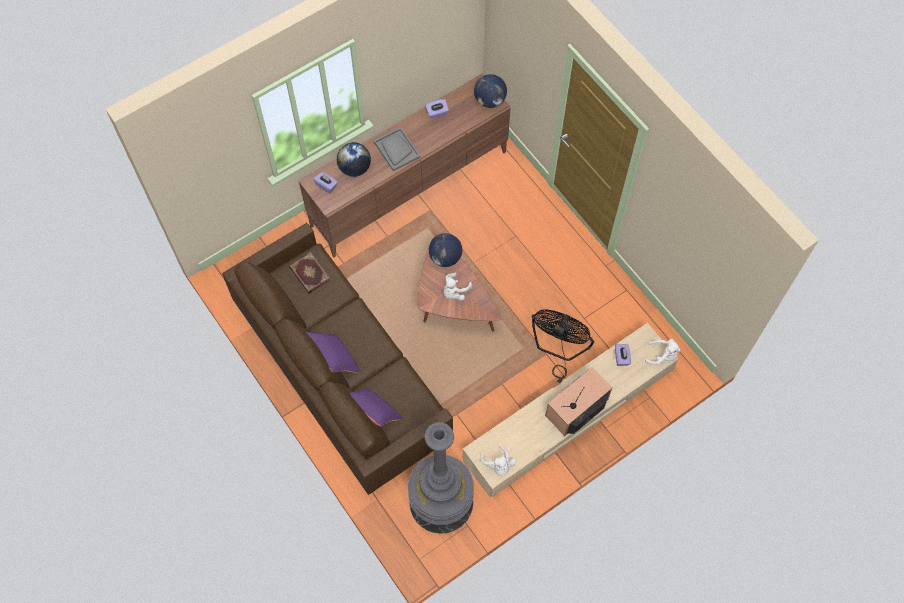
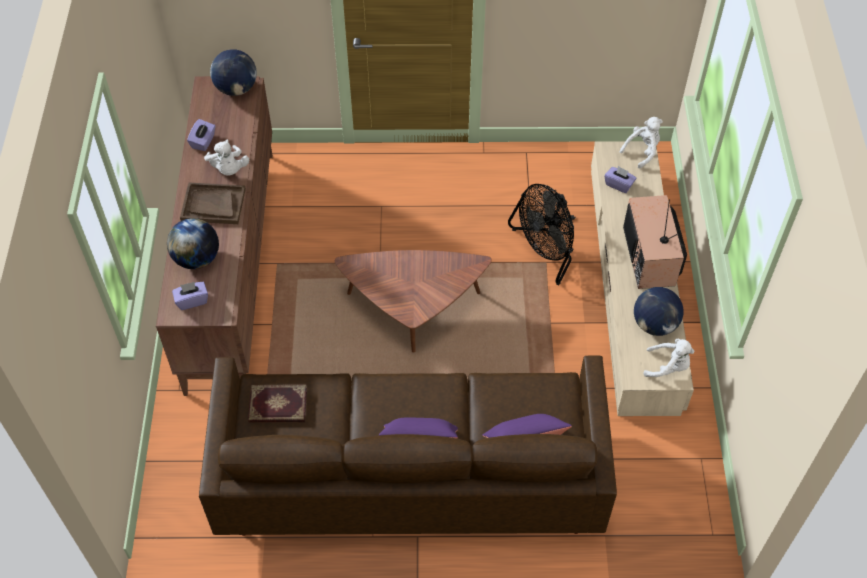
camera: 55 degrees left, 10 degrees down
grey tray [374,127,420,171] -> brown tray [180,183,246,224]
grey floor lamp [408,422,474,534] -> none
globe [429,233,462,267] -> globe moved to [634,287,684,336]
white plush toy [444,272,472,301] -> white plush toy moved to [204,140,249,176]
black fan [532,309,594,383] -> black fan turned 90 degrees counterclockwise [508,184,576,286]

